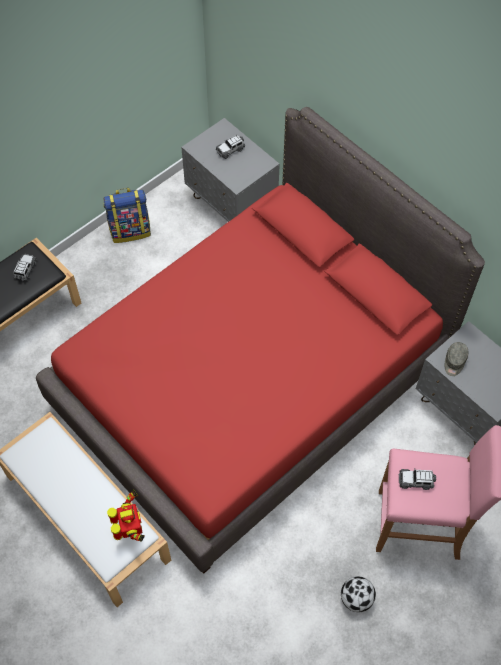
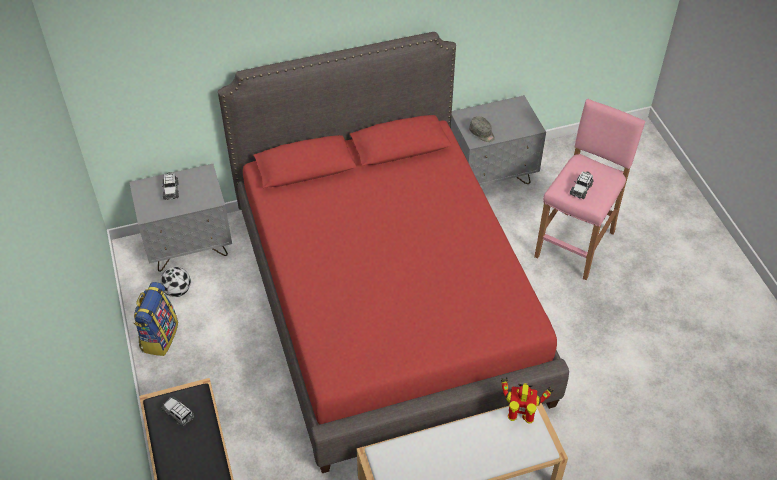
camera: 65 degrees left, 10 degrees down
football [341,576,376,612] -> football moved to [160,267,191,297]

